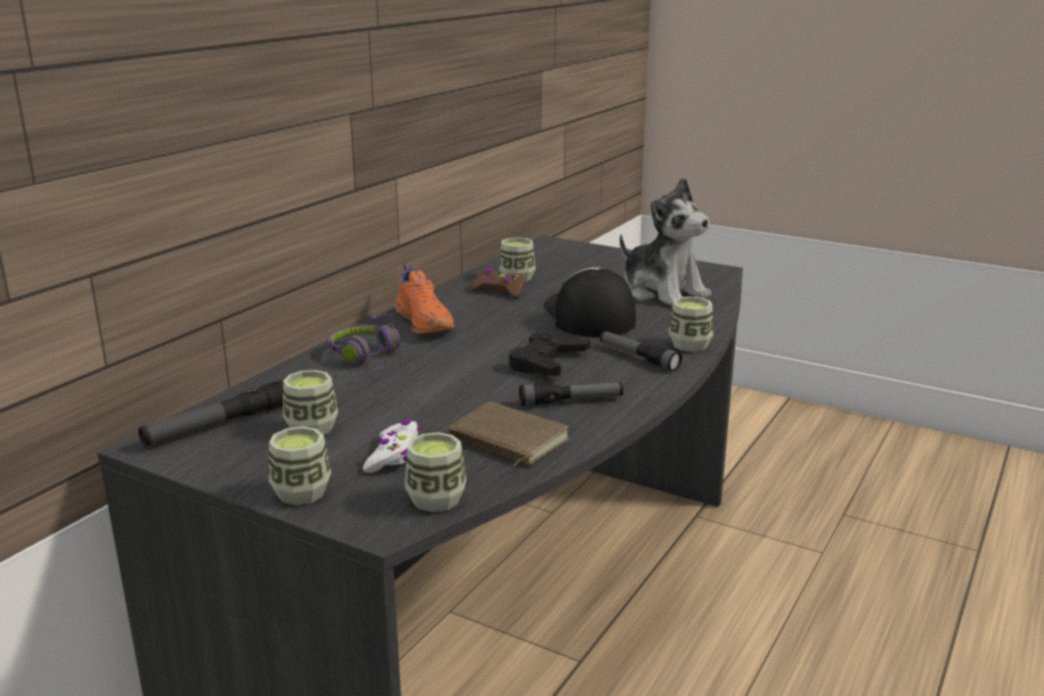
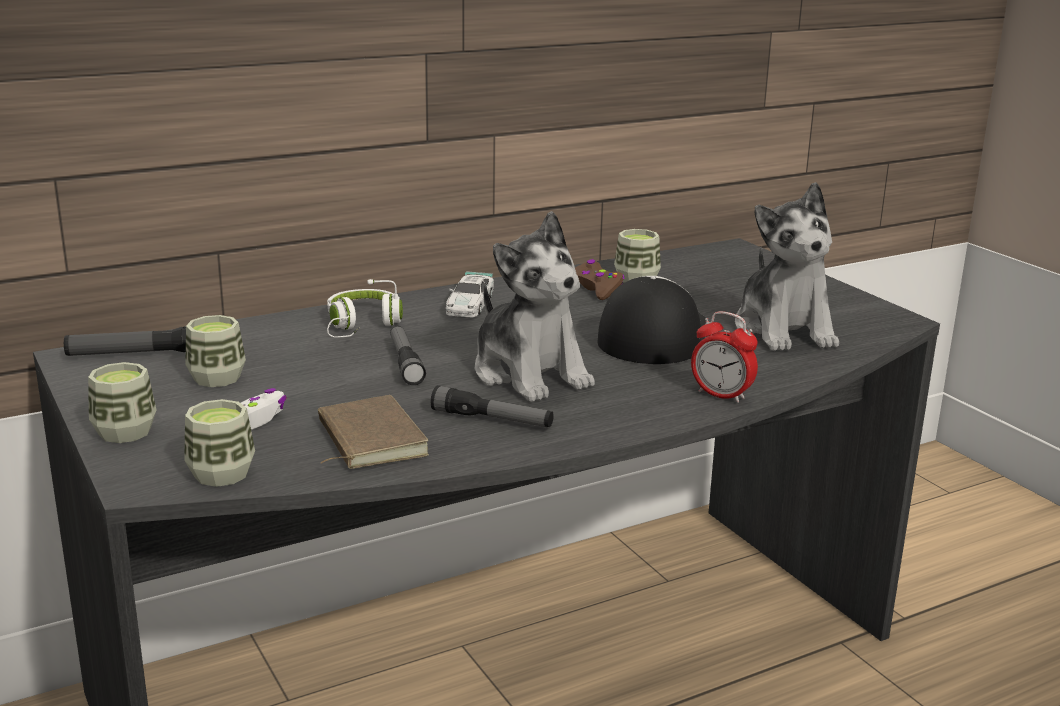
camera: 30 degrees right, 0 degrees up
purple headphones [328,313,400,371] -> white headphones [327,279,403,338]
orange shoe [395,264,455,334] -> toy car [446,271,494,317]
black game controller [509,332,591,376] -> plush toy [474,211,595,402]
flashlight [600,331,682,371] -> flashlight moved to [390,326,426,385]
cup [668,296,713,352] -> alarm clock [691,311,758,403]

